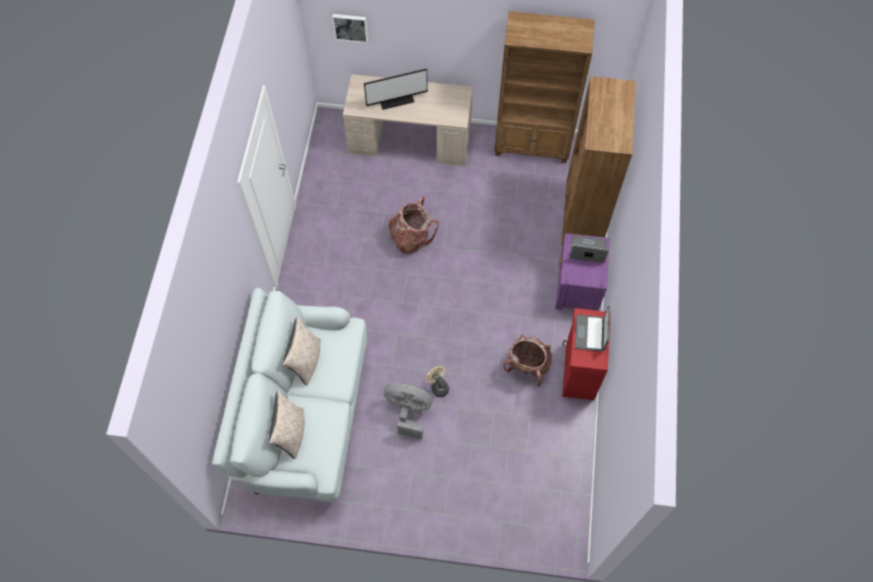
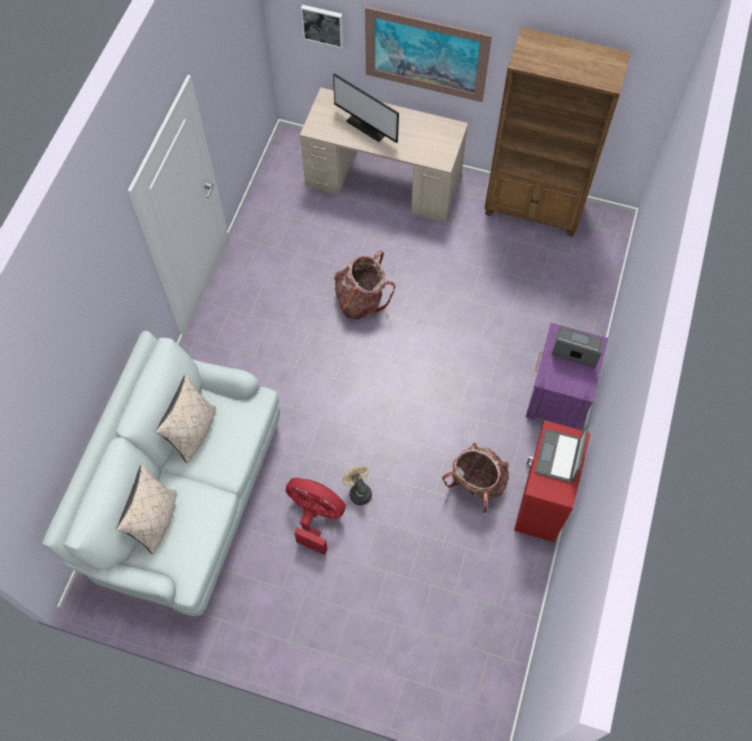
camera: 10 degrees right, 0 degrees up
monitor [364,68,428,110] -> monitor turned 45 degrees clockwise [333,73,399,143]
grey fan [384,383,432,440] -> red fan [286,478,346,555]
brown bookcase [562,76,636,249] -> none
none -> picture [365,6,492,102]

